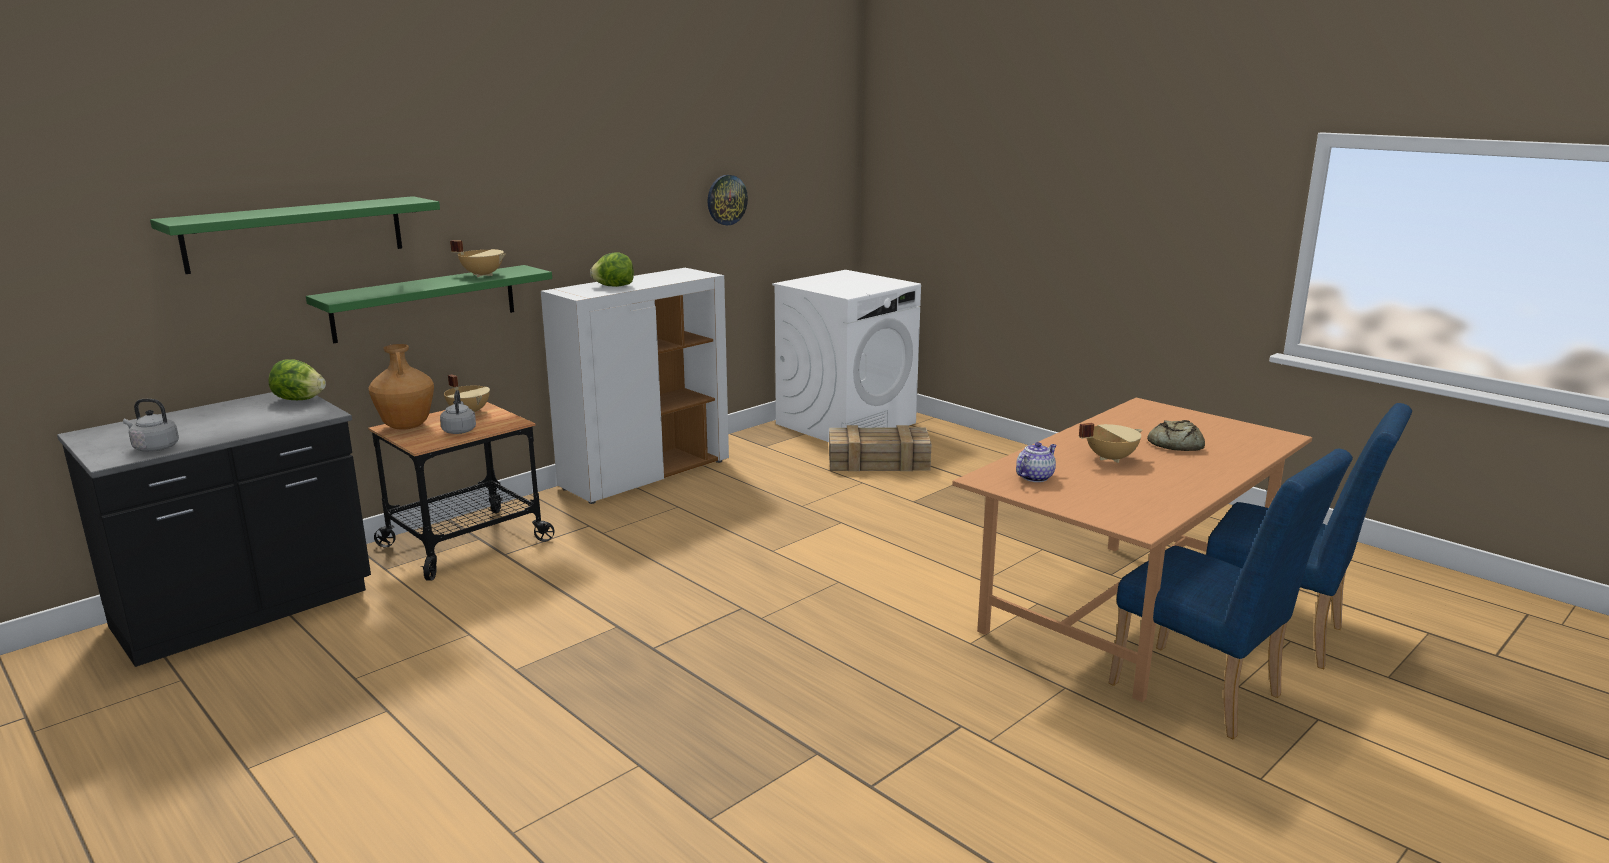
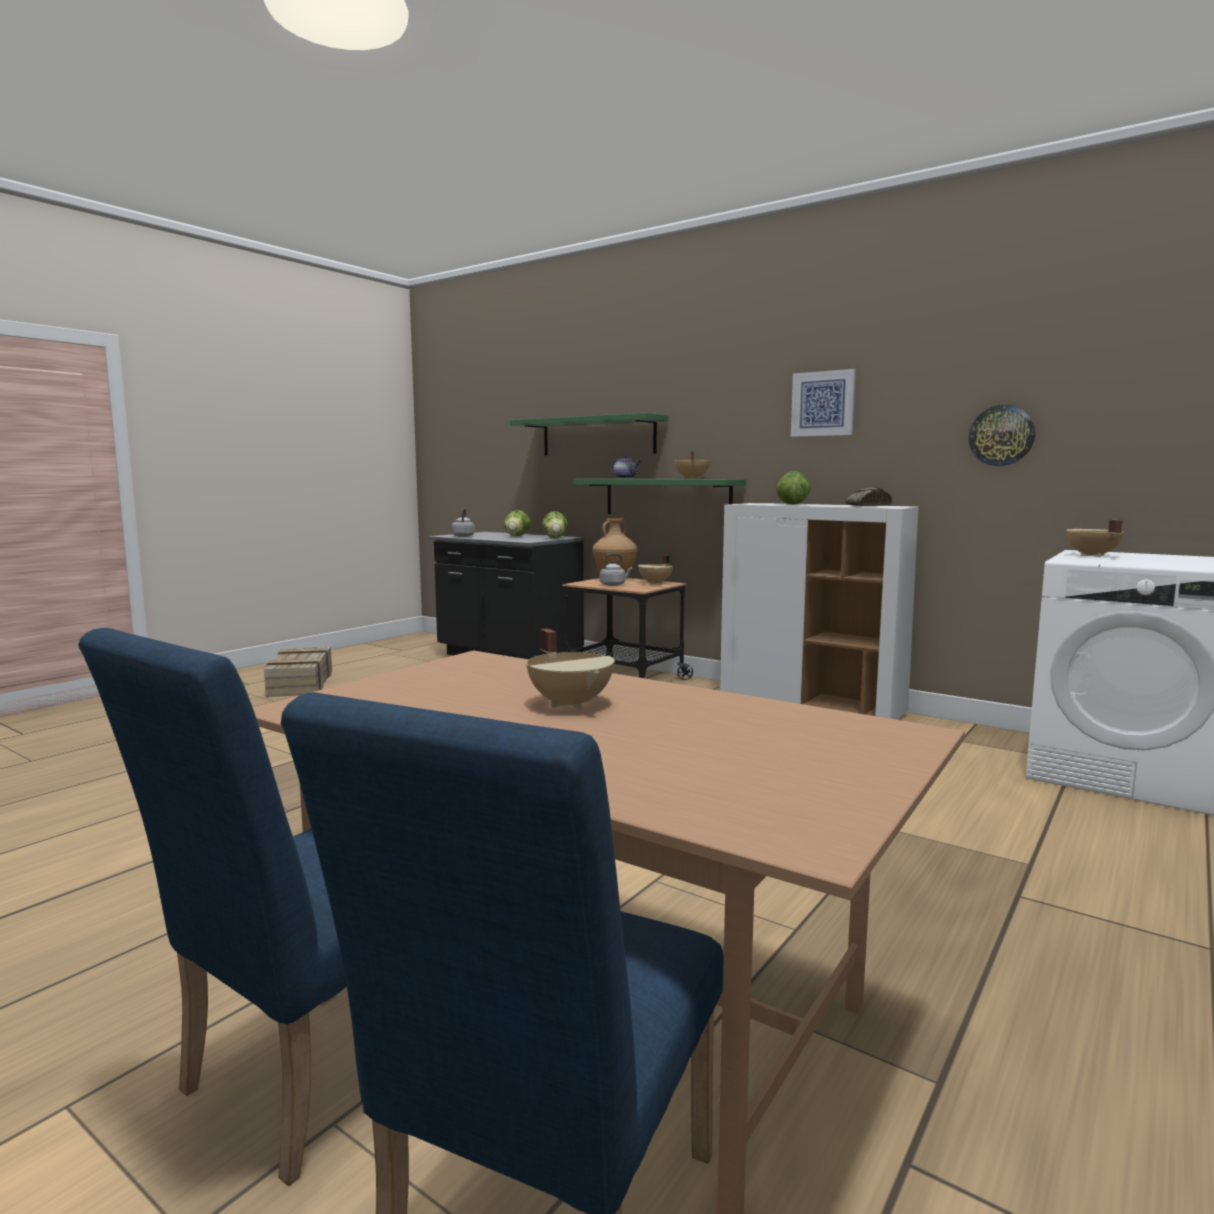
camera: 80 degrees right, 10 degrees down
crate [829,425,931,471] -> crate moved to [264,646,332,697]
teapot [1016,442,1057,482] -> teapot moved to [609,455,641,479]
bread [1147,420,1205,451] -> bread moved to [846,487,892,506]
none -> lettuce [504,510,531,536]
none -> picture [791,369,856,437]
none -> beige cooking pot [1066,520,1124,557]

